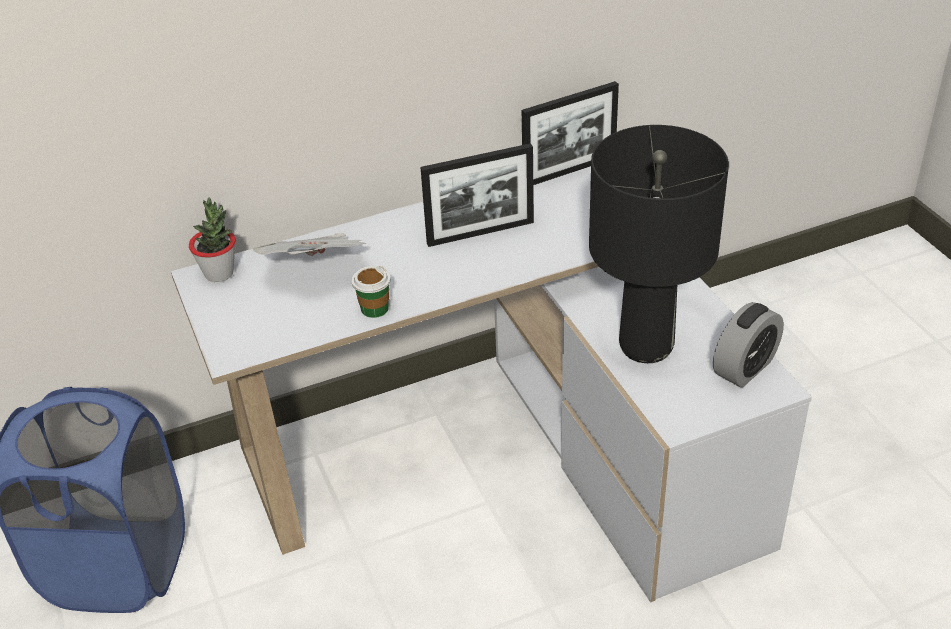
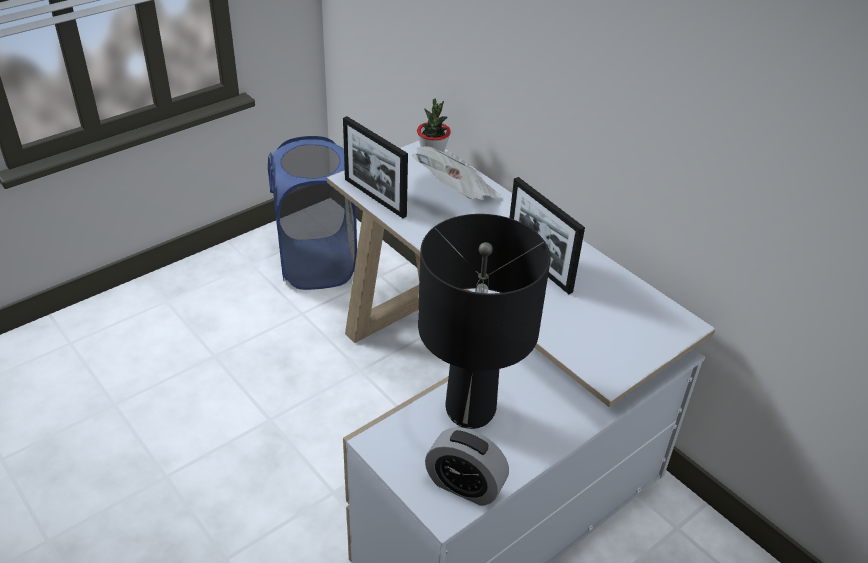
camera: 70 degrees right, 0 degrees up
cup [351,266,391,318] -> none
picture frame [522,81,619,185] -> picture frame moved to [343,116,408,218]

